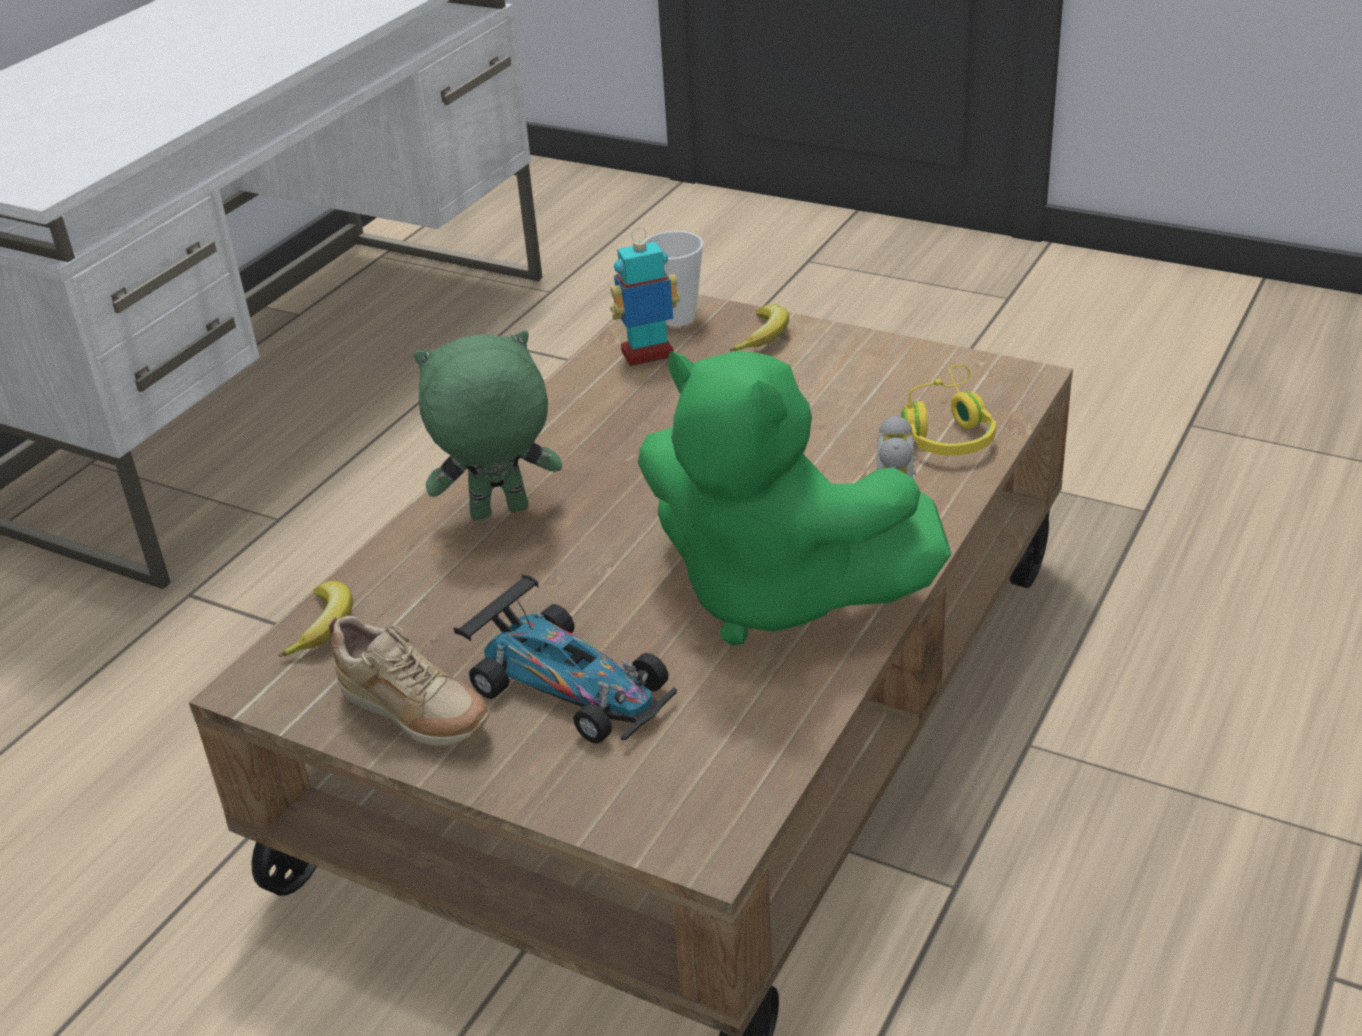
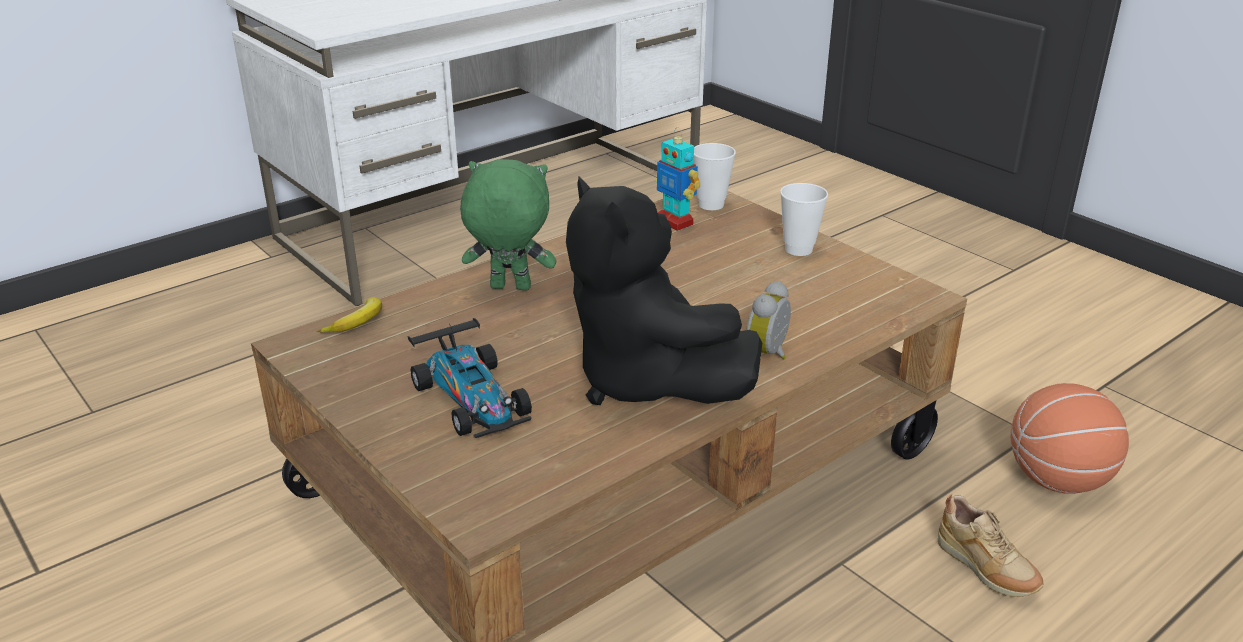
camera: 20 degrees right, 5 degrees down
beige shoe [329,616,490,746] -> beige shoe moved to [938,494,1044,597]
toy robot [611,228,680,366] -> toy robot turned 135 degrees counterclockwise [656,127,701,231]
green plush toy [638,350,952,645] -> black plush toy [566,177,762,405]
banana [729,304,789,351] -> none
yellow headphones [901,365,996,456] -> none
none -> cup [780,183,828,256]
none -> basketball [1010,383,1129,494]

